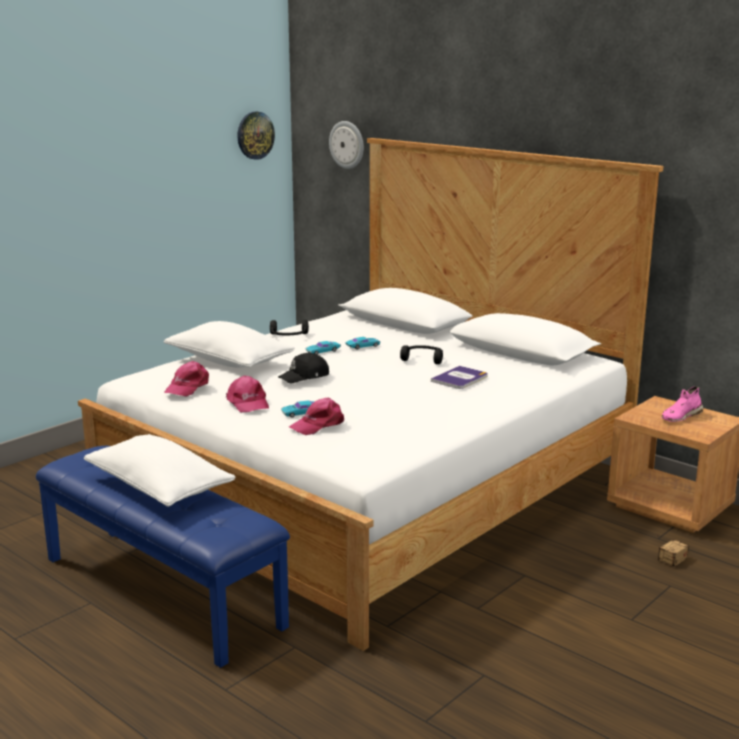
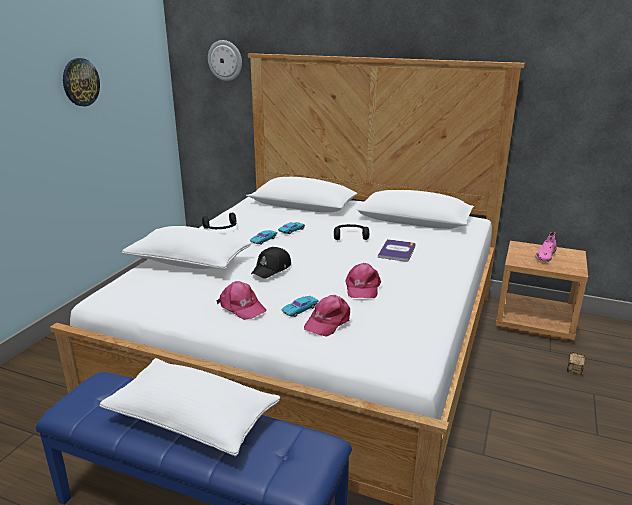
camera: 20 degrees left, 5 degrees up
pink cap [165,361,209,397] -> pink cap moved to [345,263,381,298]
wall clock [237,111,275,160] -> wall clock moved to [63,58,100,106]

